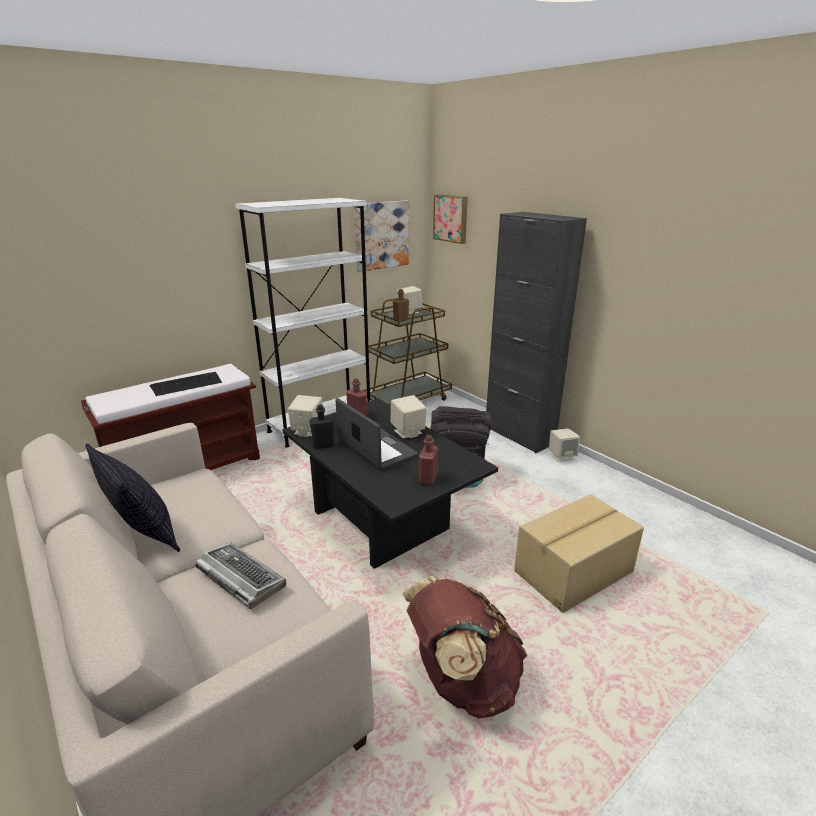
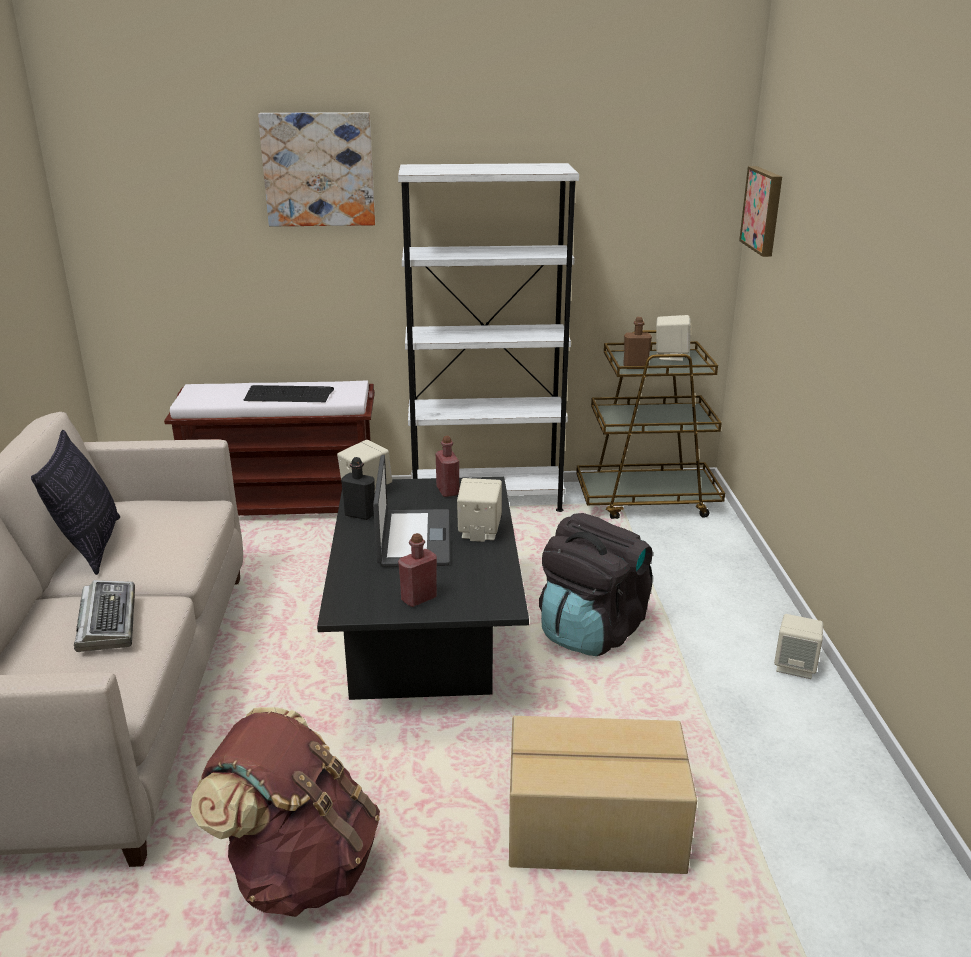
camera: 35 degrees right, 0 degrees up
picture [354,200,409,272] -> picture moved to [258,112,375,226]
black cabinet [486,212,587,453] -> none

